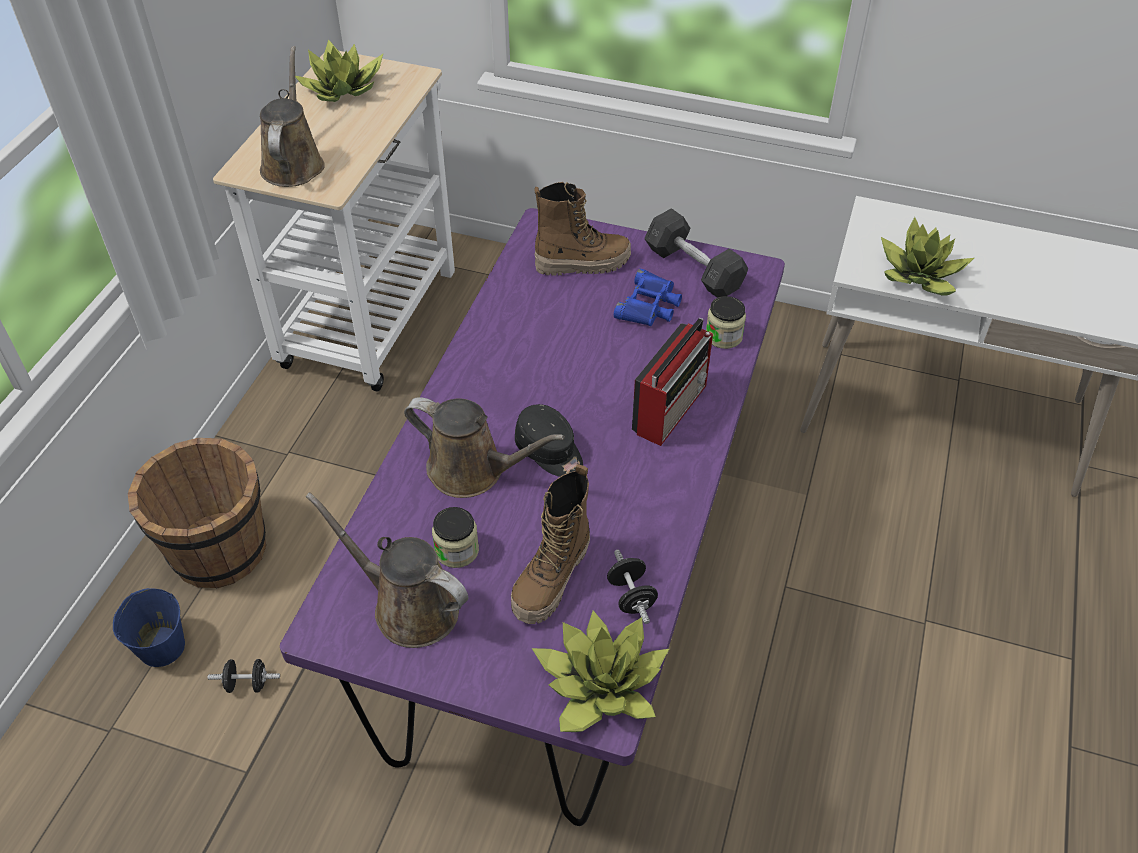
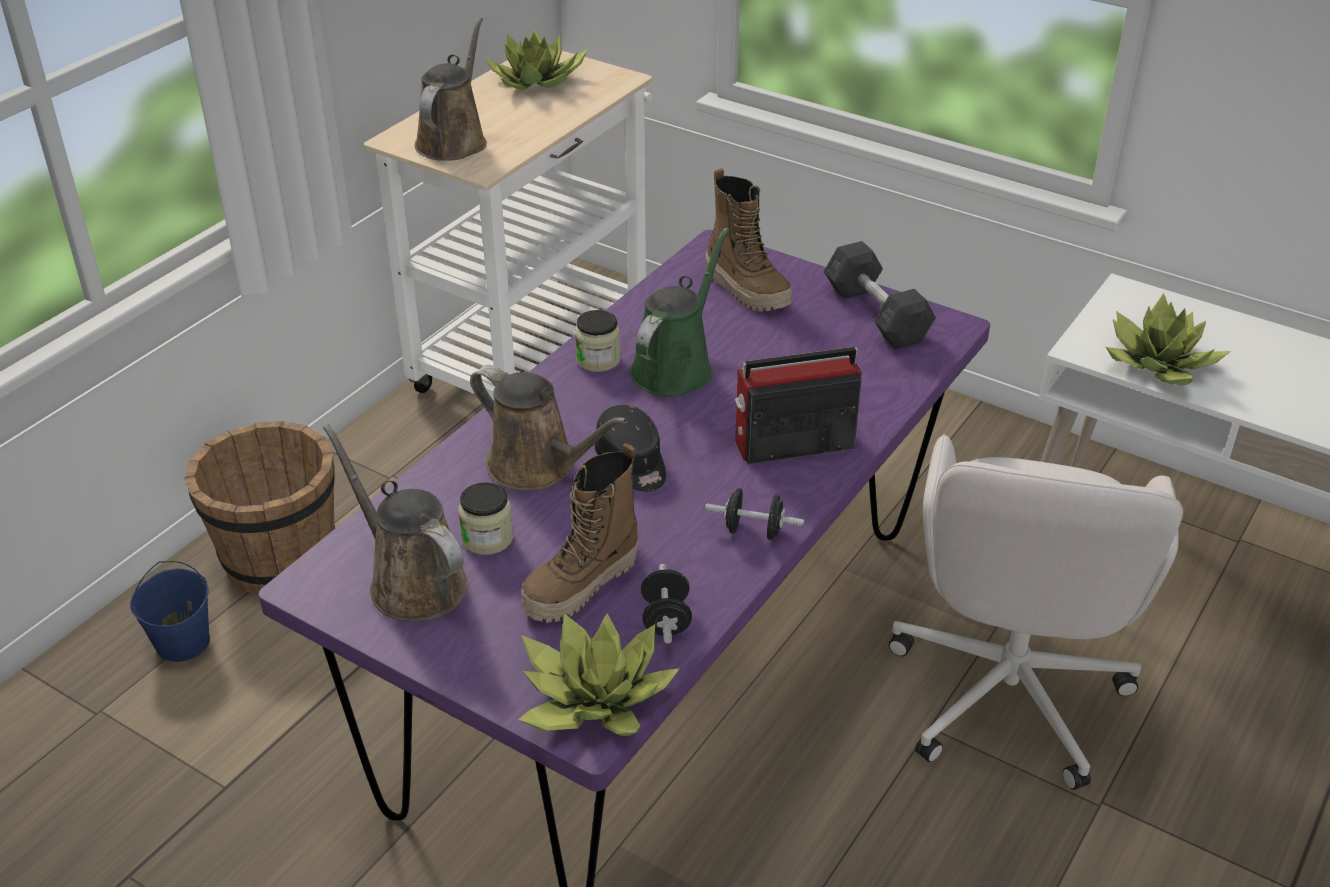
camera: 15 degrees right, 10 degrees down
black dumbbell [208,659,280,693] -> black dumbbell moved to [705,488,804,540]
boot [534,182,631,275] -> boot turned 45 degrees clockwise [705,168,792,312]
blue binoculars [614,269,682,326] -> none
radio [632,318,713,446] -> radio turned 150 degrees counterclockwise [735,347,862,464]
jar [706,296,746,349] -> jar moved to [575,310,621,372]
none -> green watering can [630,228,729,397]
none -> white office chair [889,434,1183,790]

